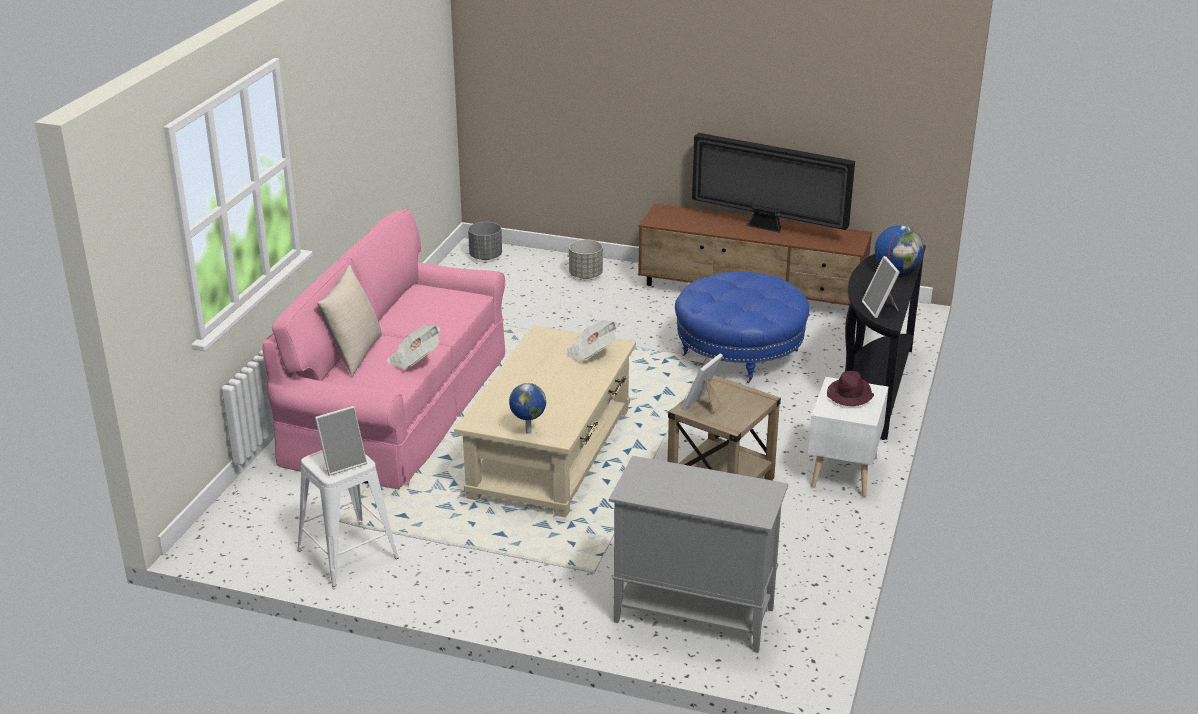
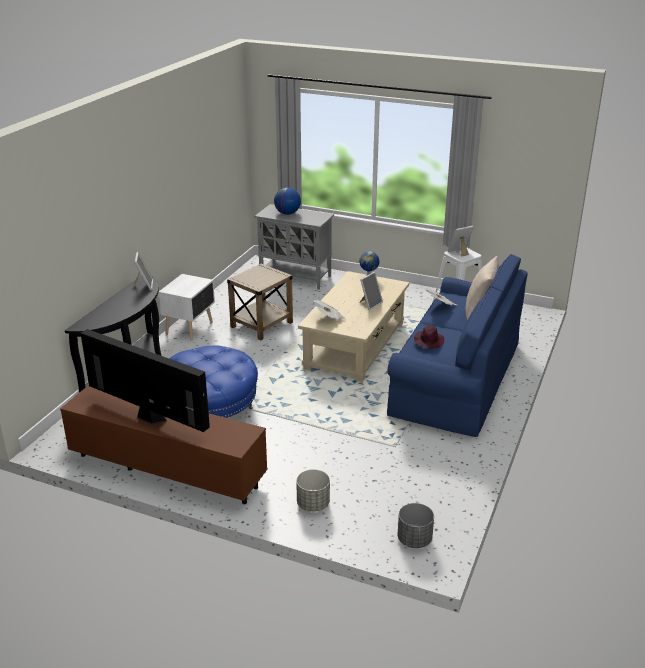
camera: 175 degrees left, 0 degrees up
pink sofa [262,209,505,489] -> blue sofa [387,254,528,437]
picture frame [682,354,723,414] -> picture frame moved to [359,272,383,310]
purple hat [827,371,874,406] -> purple hat moved to [414,326,444,348]
globe [875,225,924,273] -> globe moved to [274,187,301,215]

